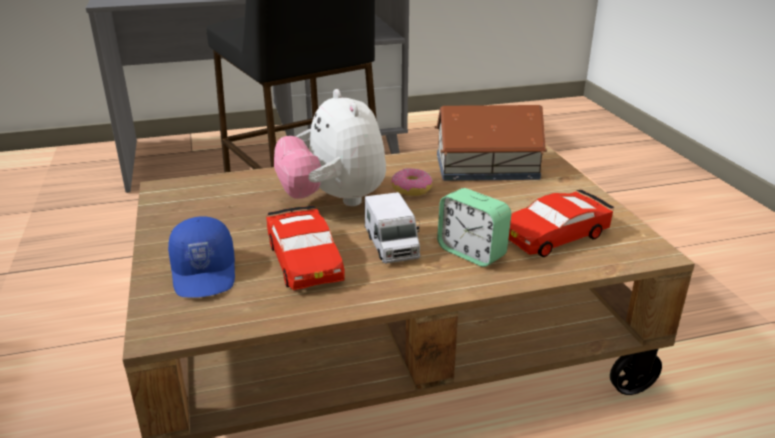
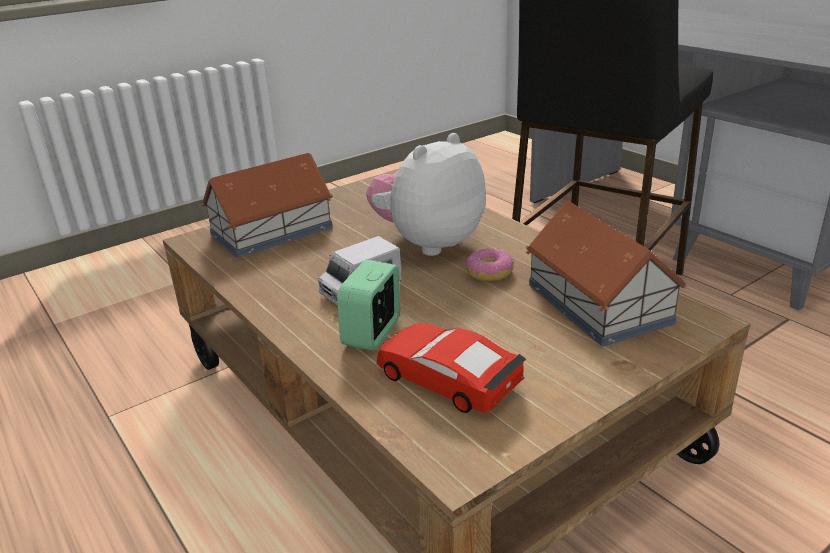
camera: 70 degrees right, 0 degrees up
blue cap [168,217,235,298] -> toy house [200,153,333,258]
red toy car [266,205,345,290] -> none

